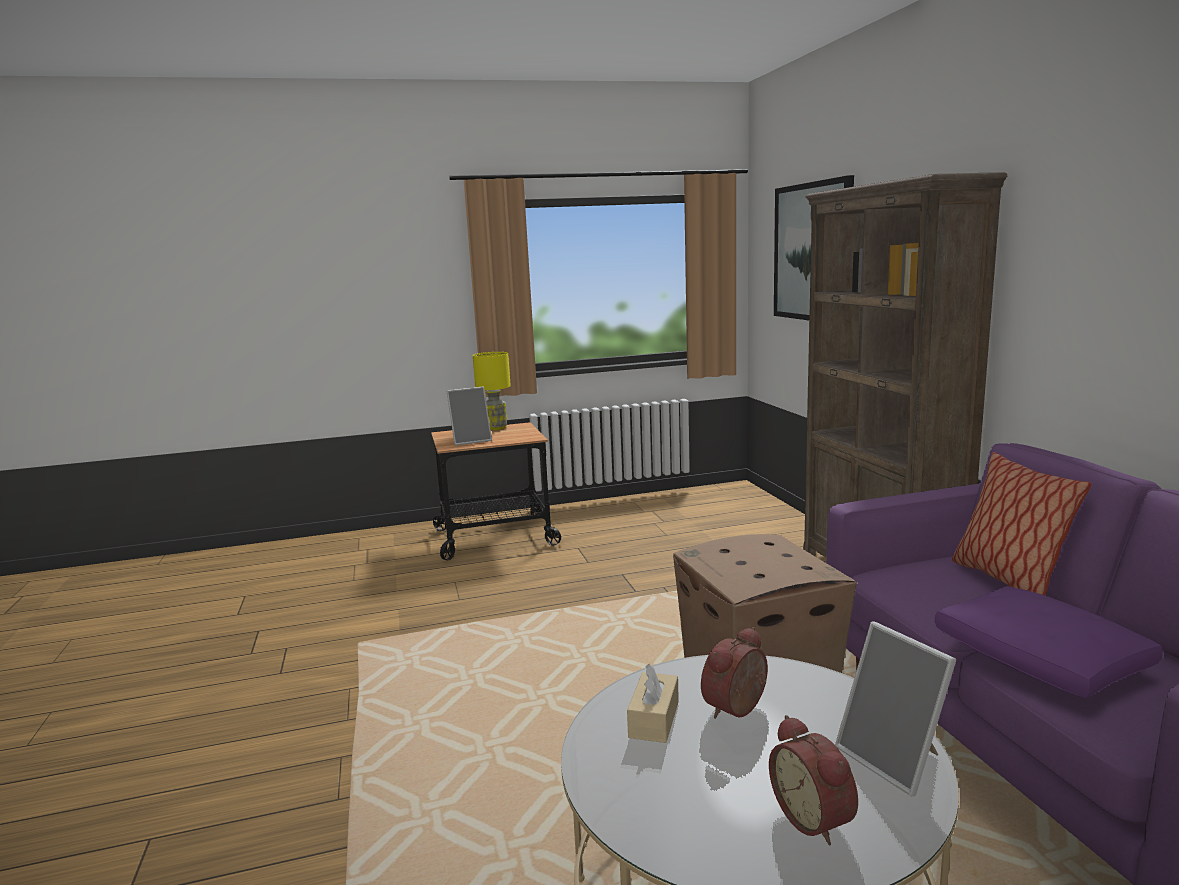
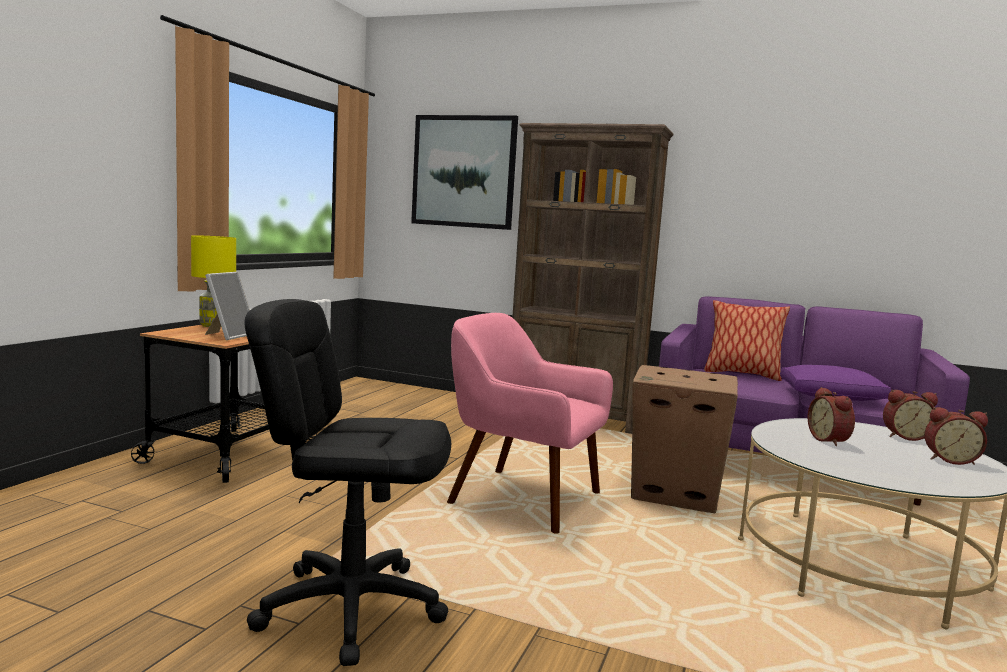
camera: 55 degrees left, 5 degrees down
beige tissue box [627,663,679,743] -> none
picture frame [835,622,956,797] -> alarm clock [883,390,938,441]
none -> black office chair [245,299,451,666]
none -> pink armchair [447,313,613,534]

